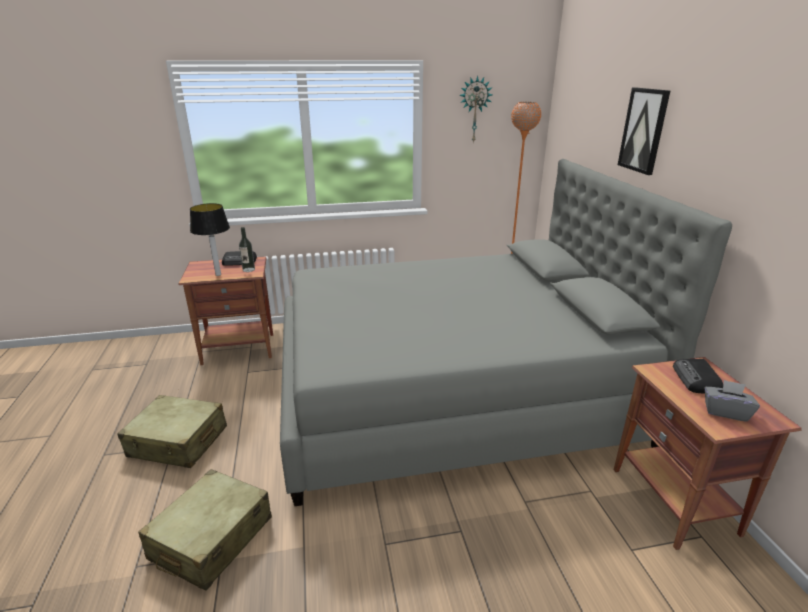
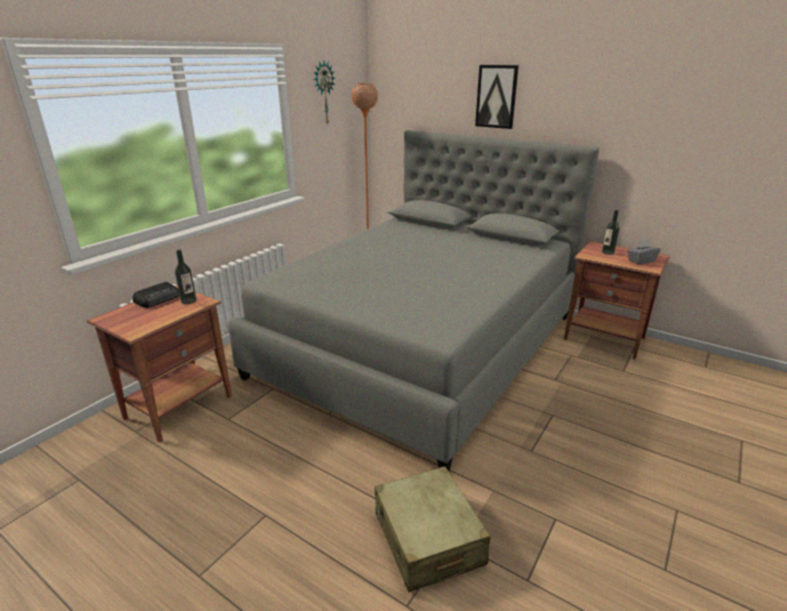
camera: 45 degrees left, 0 degrees up
beige suitcase [117,395,227,468] -> none
table lamp [190,203,230,276] -> none
radio [673,359,723,394] -> bottle [602,210,620,255]

